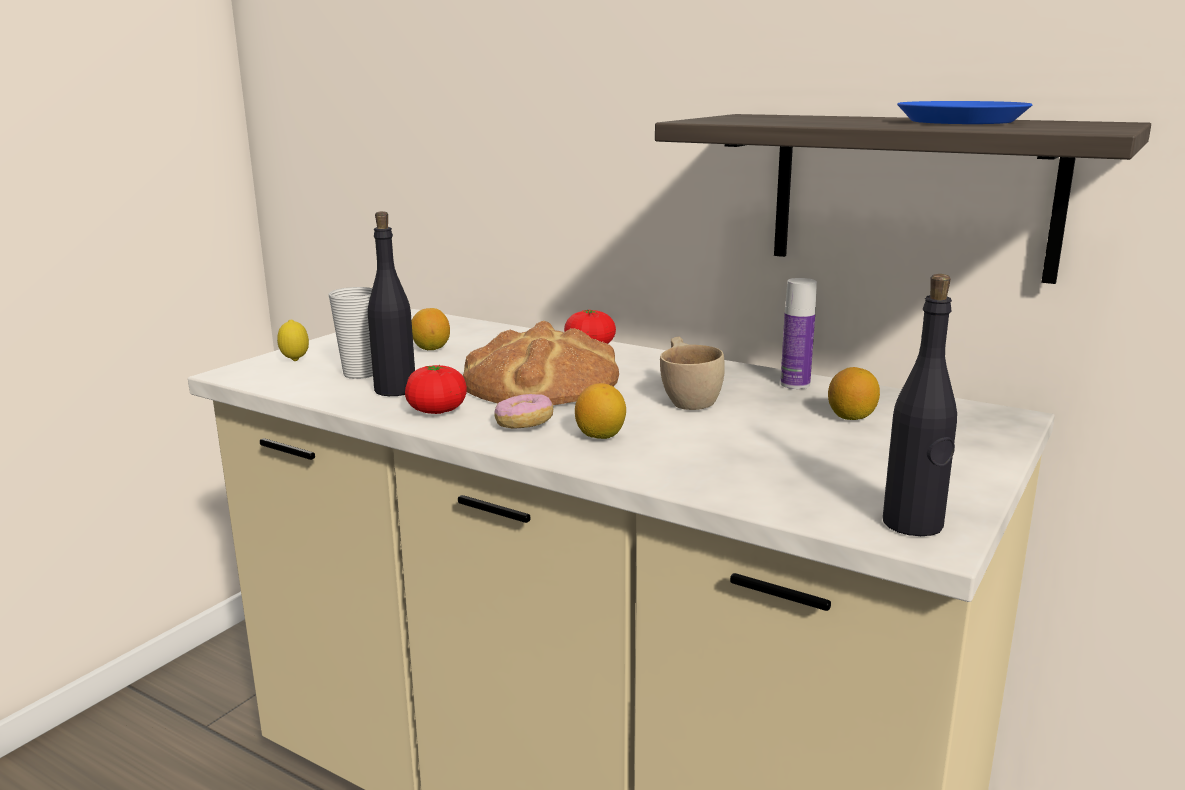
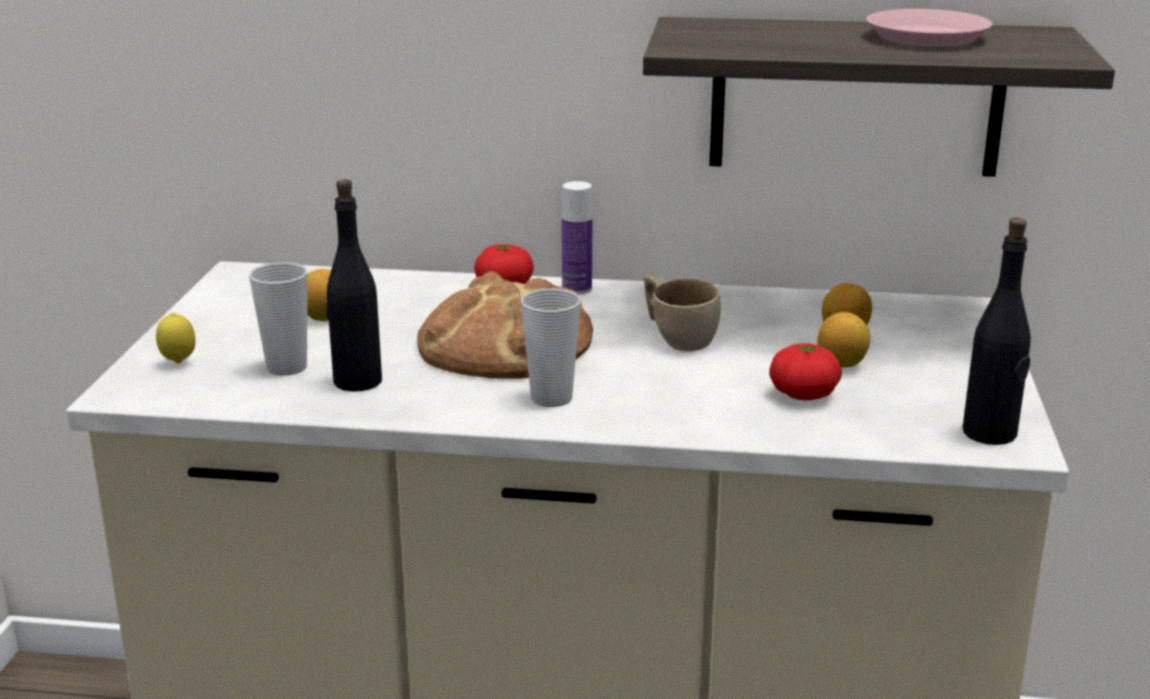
camera: 25 degrees left, 5 degrees up
tomato [405,365,467,414] -> tomato moved to [769,343,842,400]
donut [494,394,553,429] -> cup [521,288,581,407]
lemon [575,383,626,439] -> lemon moved to [817,312,870,368]
bottle [780,278,817,389] -> bottle moved to [562,181,593,295]
blue plate [897,101,1032,124] -> pink plate [867,9,992,47]

